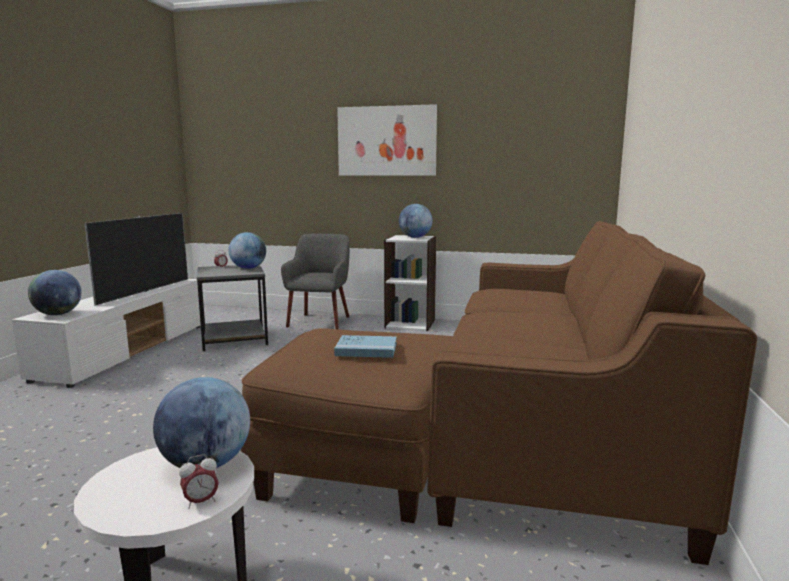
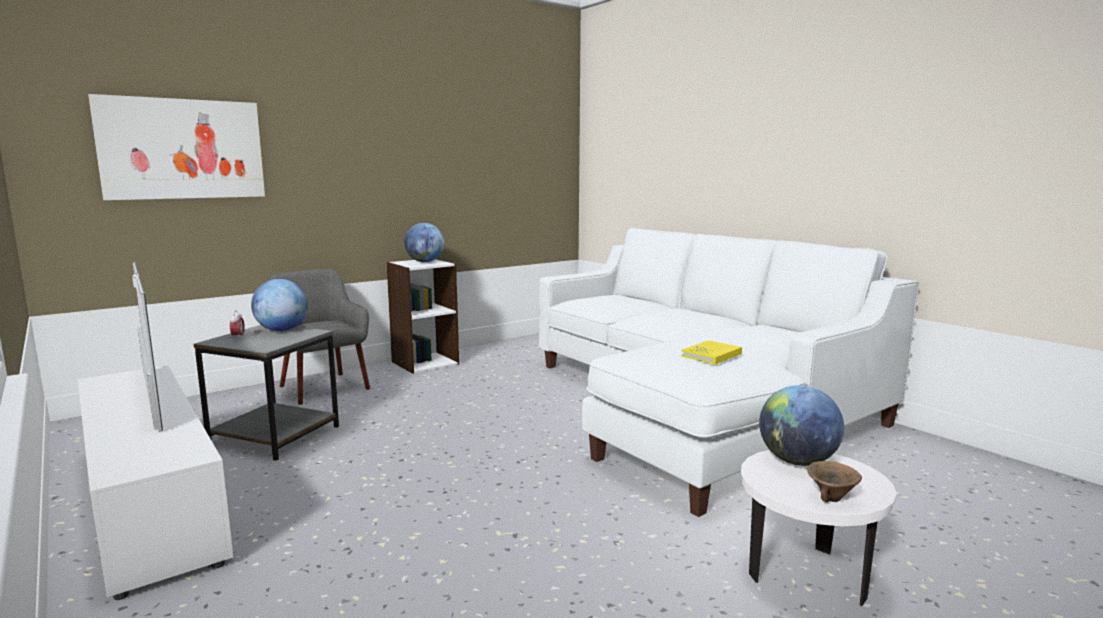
camera: 50 degrees left, 0 degrees up
globe [28,270,82,315] -> none
alarm clock [179,454,219,509] -> none
brown sofa [241,221,757,565] -> white sofa [539,228,919,517]
blue book [334,335,397,358] -> yellow book [681,340,742,364]
picture [337,104,437,176] -> picture moved to [88,94,265,200]
none -> brown bowl [807,461,862,502]

